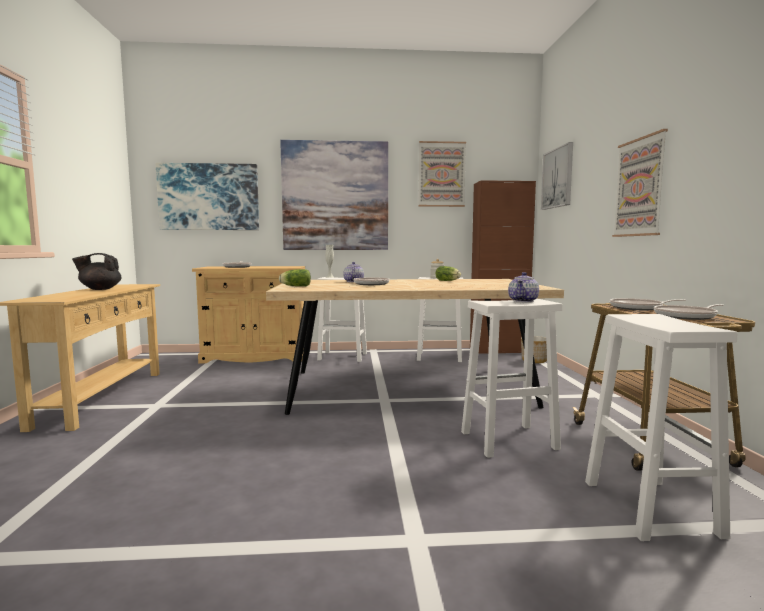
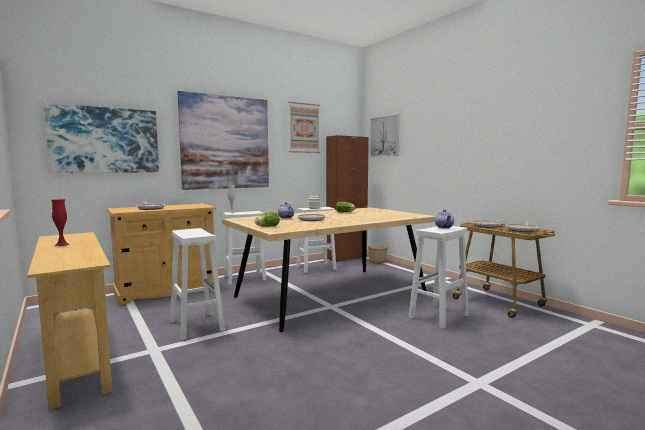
camera: 30 degrees left, 0 degrees up
black teapot [72,253,121,290] -> red vase [51,199,70,246]
white stool [585,314,737,541] -> white stool moved to [170,228,225,340]
picture [612,129,668,237] -> none

